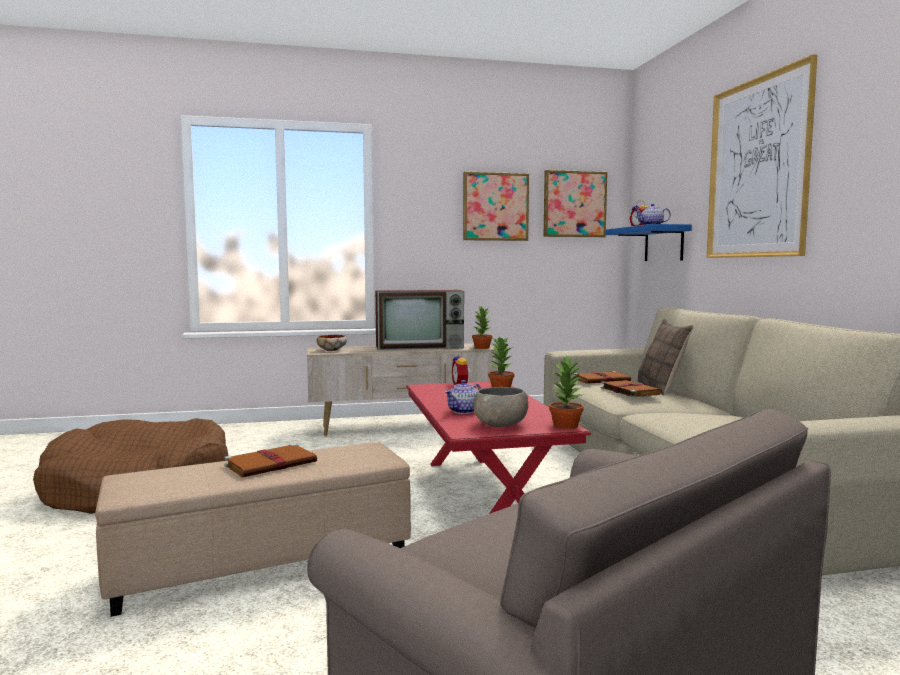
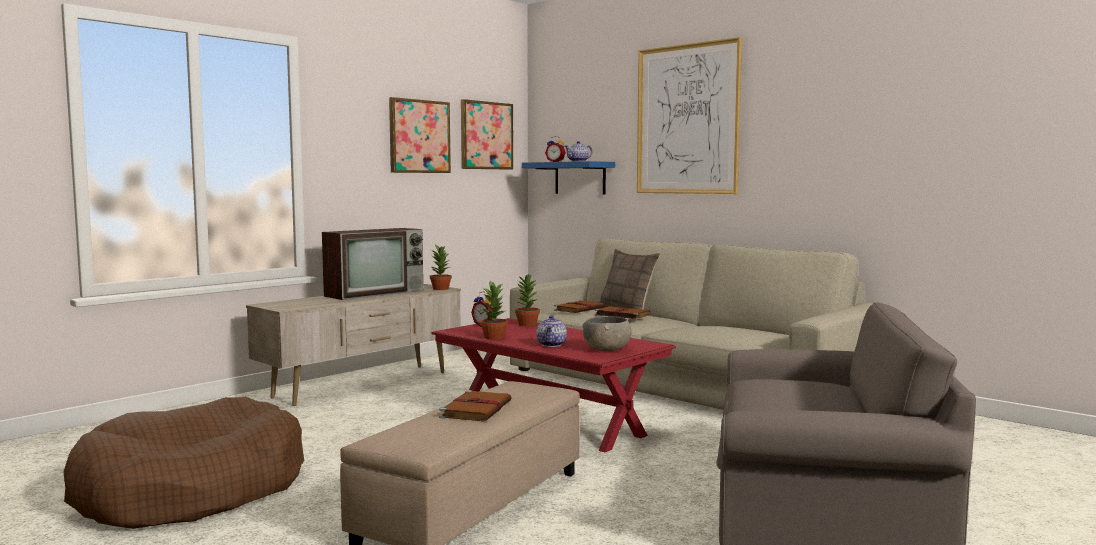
camera: 35 degrees left, 0 degrees up
bowl [316,335,347,351] -> none
potted plant [549,356,584,429] -> potted plant moved to [480,280,508,339]

